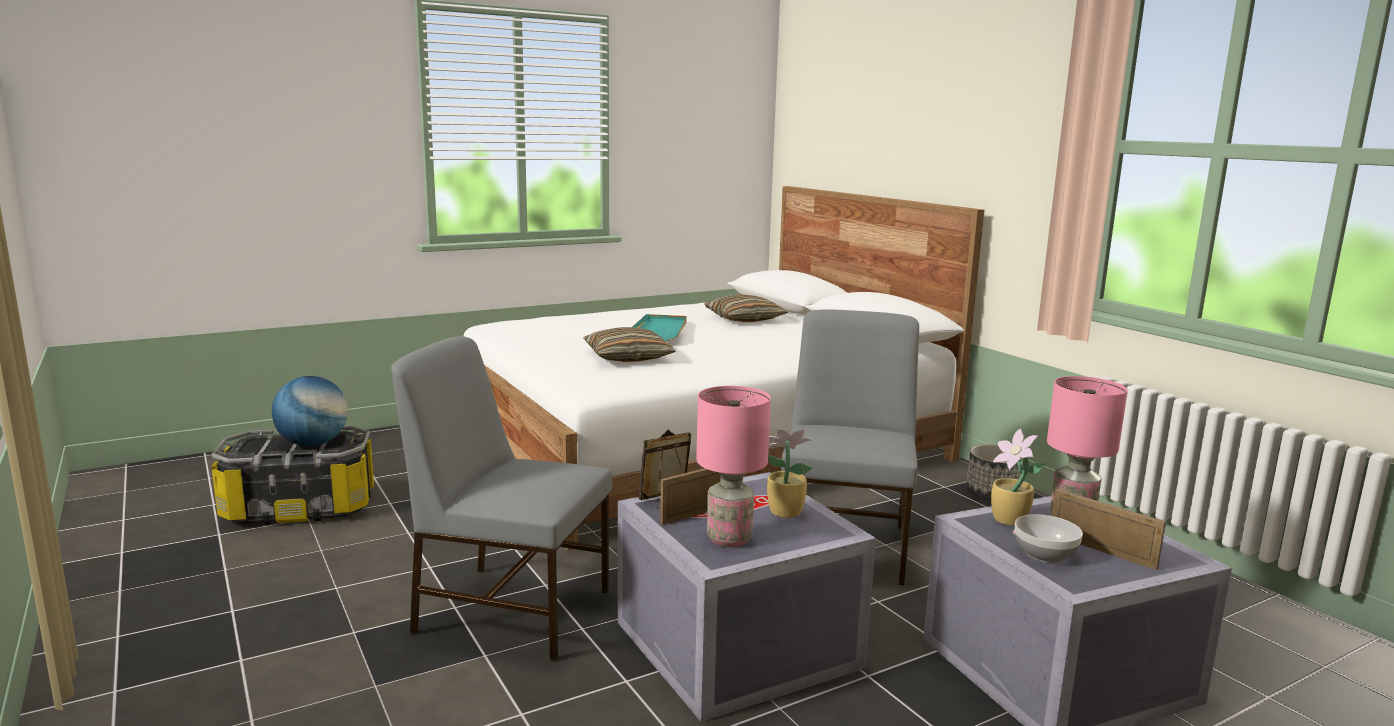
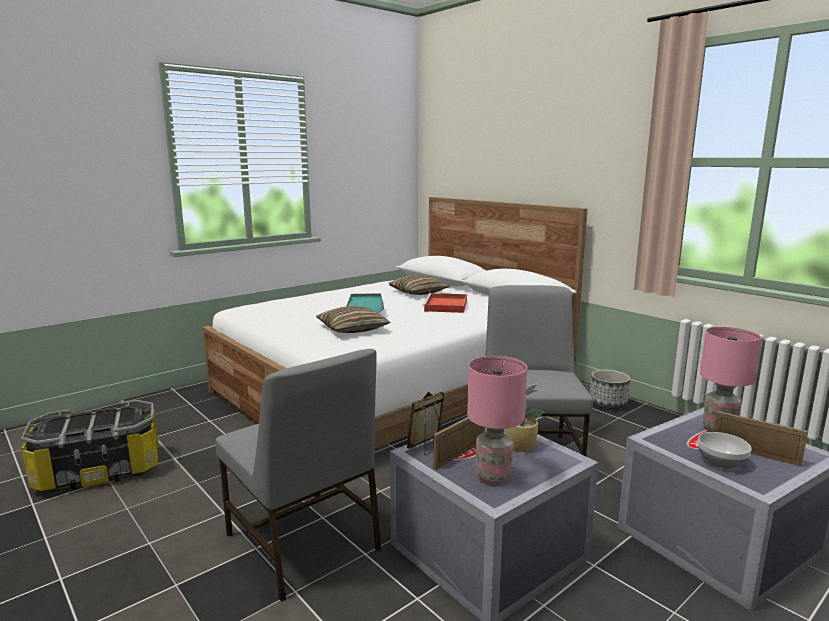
camera: 10 degrees left, 0 degrees up
globe [272,376,348,446] -> none
grey chair [391,336,612,661] -> grey chair turned 135 degrees counterclockwise [215,349,381,602]
potted plant [991,428,1045,526] -> none
none -> red tray [422,293,467,313]

